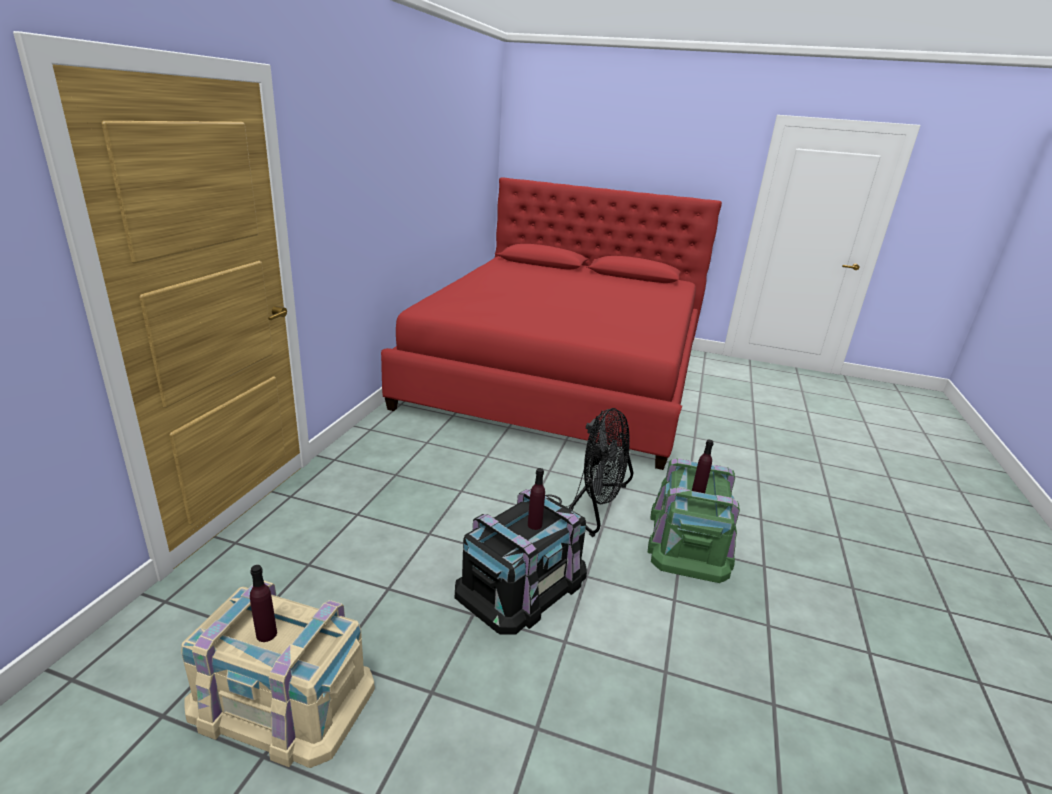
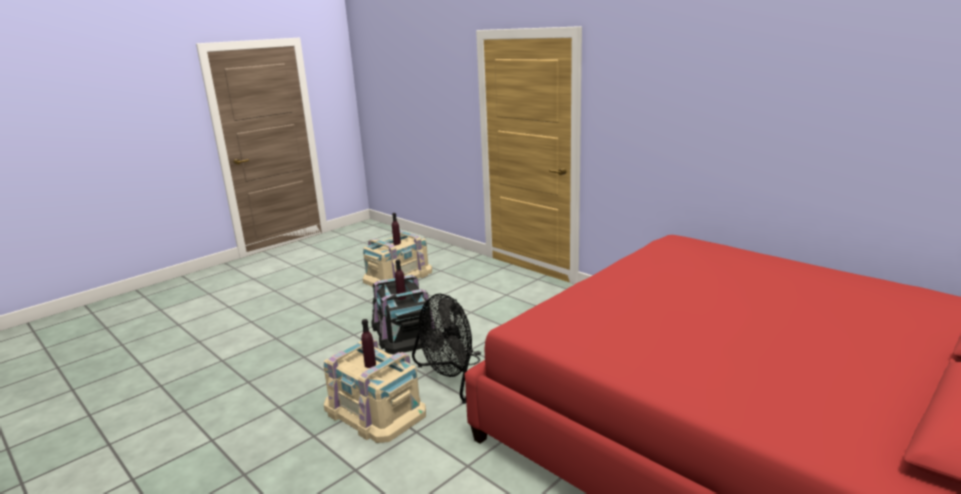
camera: 120 degrees right, 5 degrees down
green storage box [648,458,740,583] -> beige storage box [324,339,426,443]

